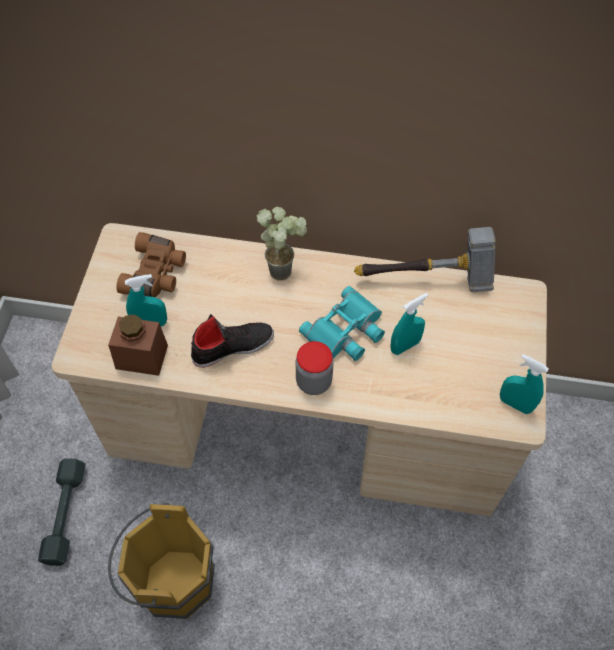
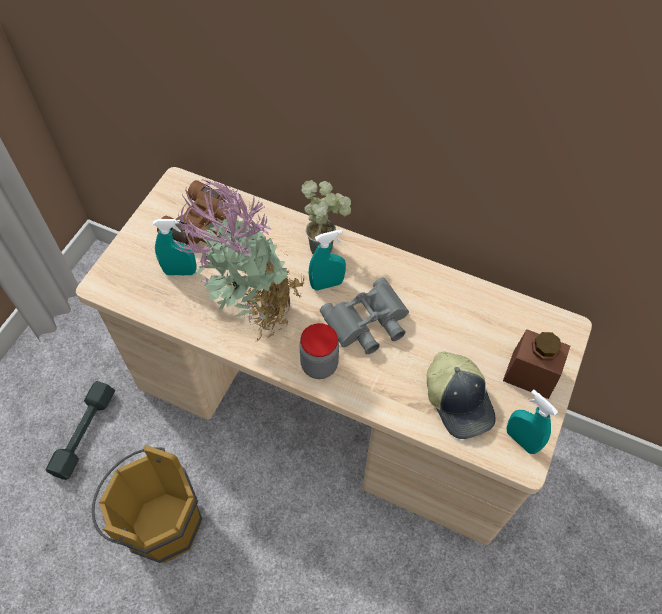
camera: 15 degrees right, 0 degrees up
brown jar [108,314,168,376] -> brown jar moved to [503,329,570,399]
black shoe [191,314,274,368] -> potted plant [174,179,305,342]
turquoise binoculars [299,286,385,361] -> grey binoculars [320,278,409,354]
hammer [354,227,496,292] -> none
turquoise spray bottle [390,293,428,355] -> turquoise spray bottle moved to [309,230,346,290]
none -> cap [427,351,496,439]

